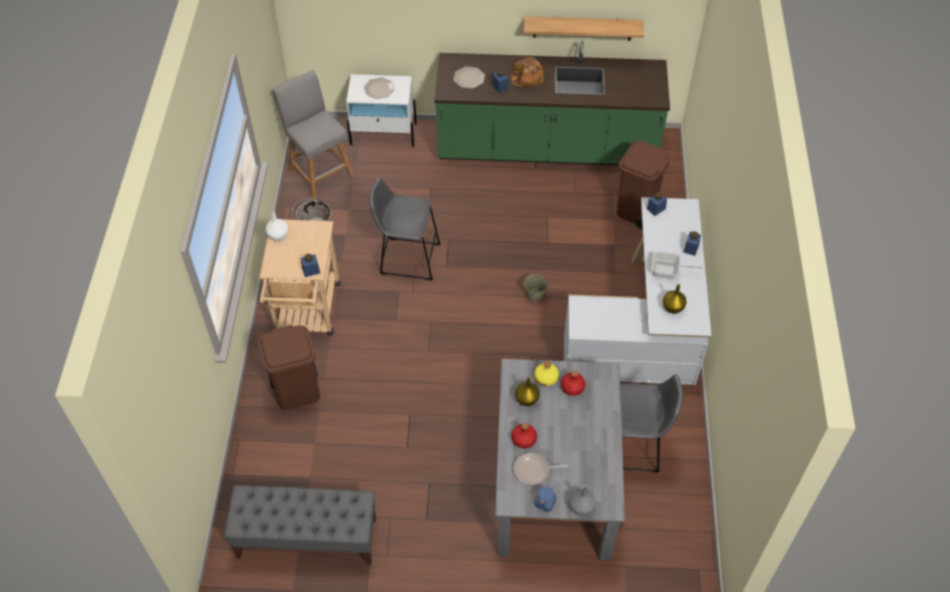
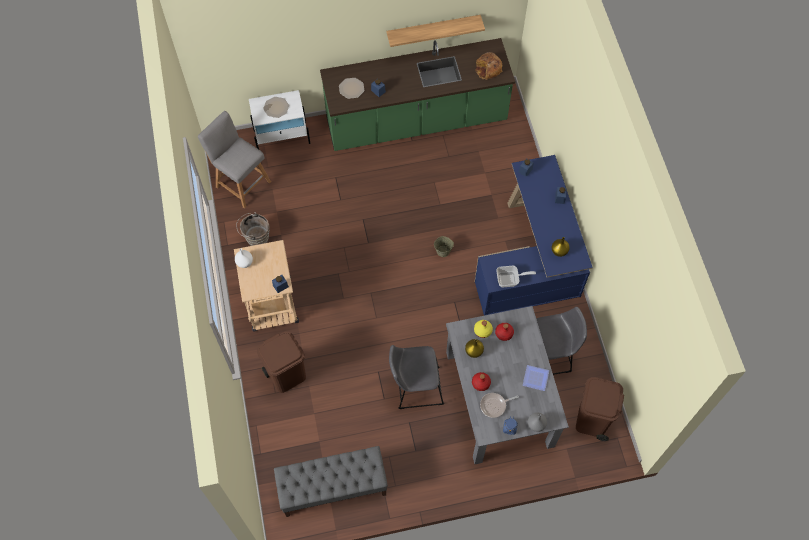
camera: 15 degrees left, 10 degrees up
grey stool [369,177,441,280] -> grey stool moved to [389,345,444,409]
bread [511,57,544,87] -> bread moved to [475,52,502,80]
white desk [564,197,712,385] -> blue desk [474,155,593,316]
brown trash can [616,141,670,230] -> brown trash can moved to [576,377,624,441]
frying pan [652,251,703,279] -> frying pan moved to [496,266,536,287]
none -> plate [523,365,549,391]

